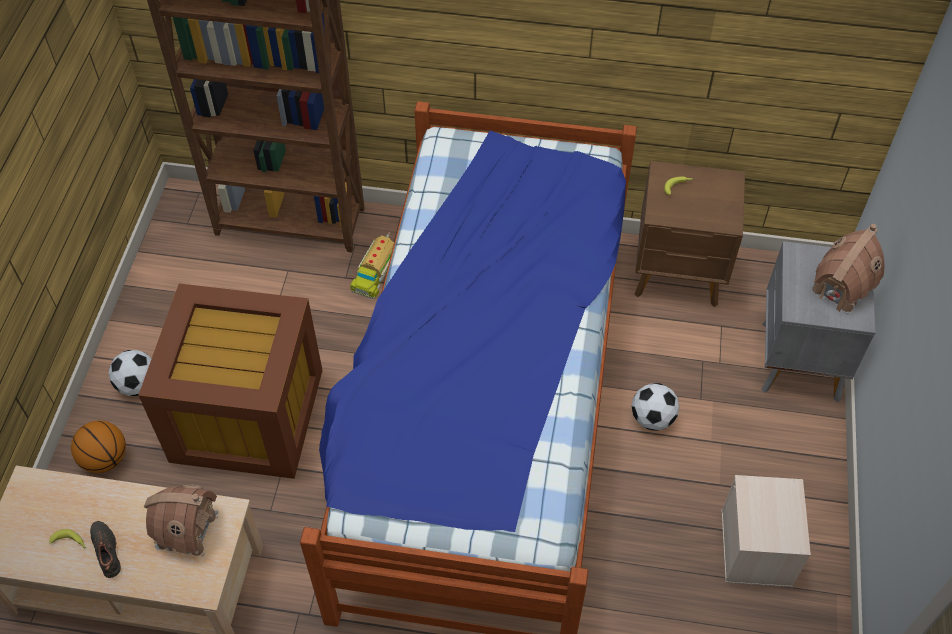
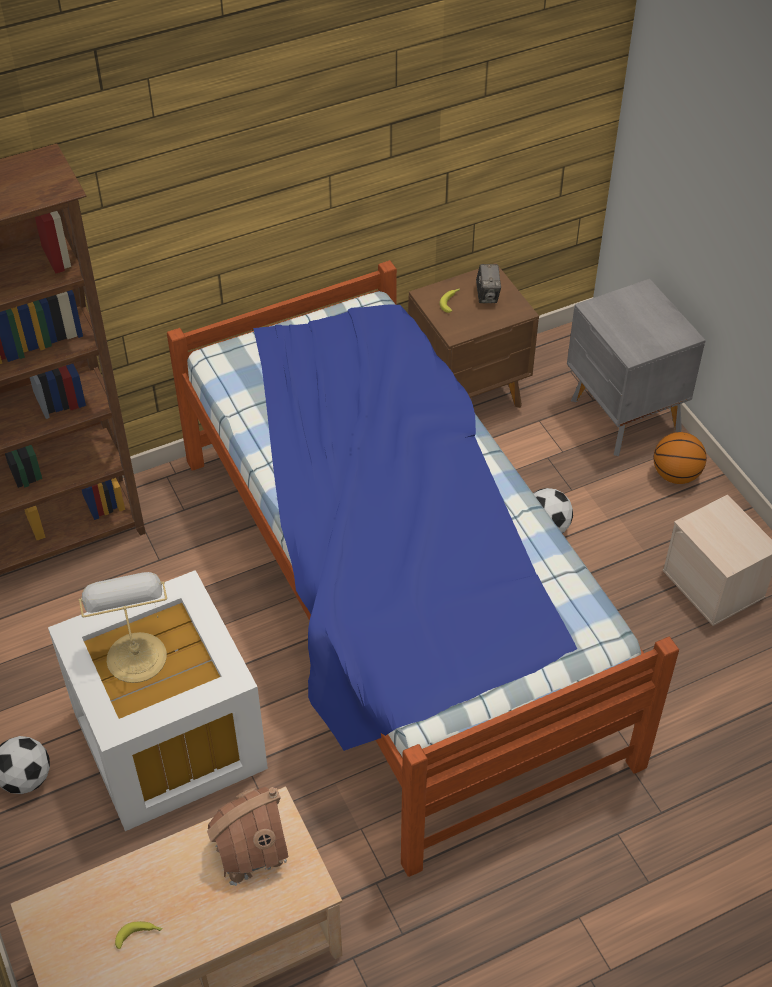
camera: 35 degrees left, 5 degrees down
basketball [71,421,126,473] -> basketball moved to [653,432,707,484]
black shoe [90,521,121,578] -> none
brown storage box [138,283,323,479] -> white storage box [48,570,268,831]
toy truck [350,232,394,299] -> none
toy house [810,224,885,315] -> none
none -> table lamp [79,572,167,683]
none -> camera [476,264,501,303]

